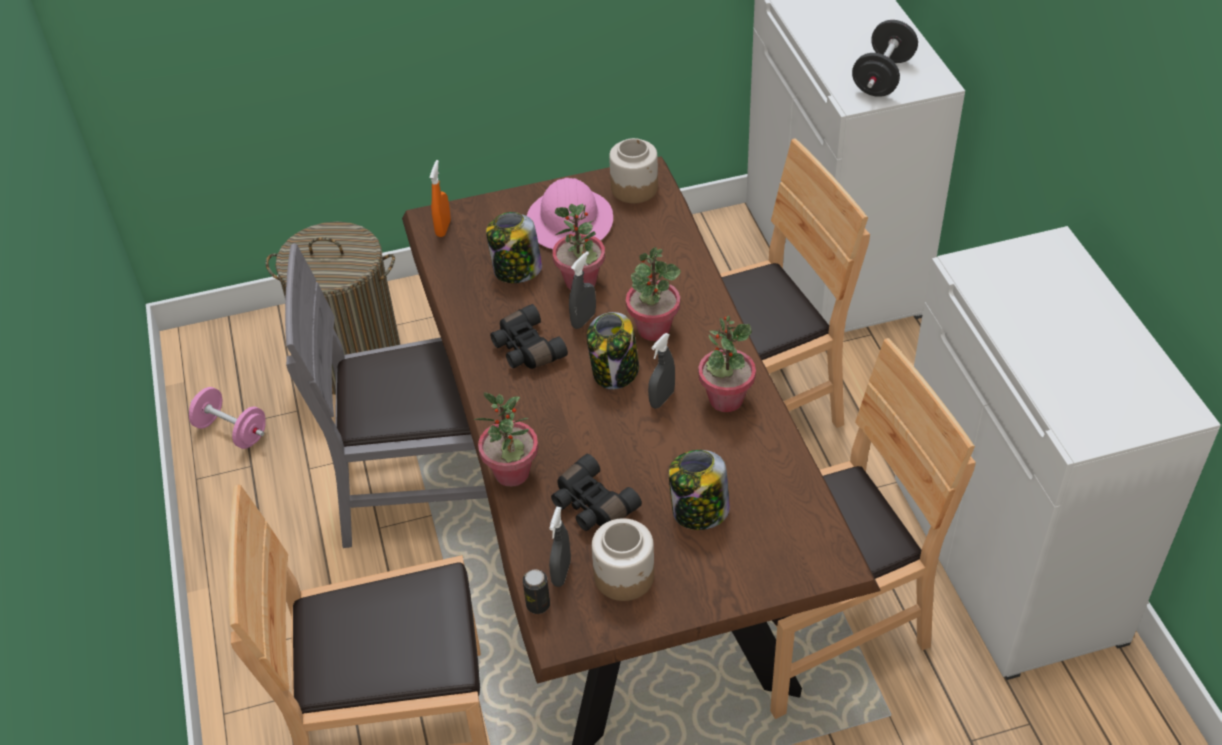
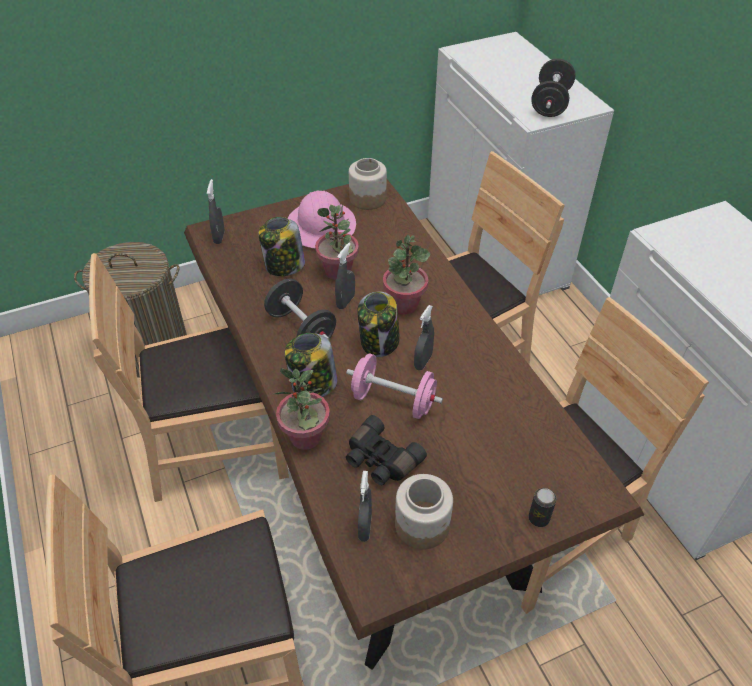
camera: 10 degrees left, 0 degrees up
pink dumbbell [189,387,266,449] -> pink dumbbell moved to [346,353,443,419]
grey chair [285,243,488,548] -> brown chair [89,253,289,502]
orange spray bottle [430,160,451,237] -> grey spray bottle [207,179,225,244]
black binoculars [490,304,568,369] -> black dumbbell [264,279,336,340]
can [523,569,550,614] -> can moved to [528,488,557,527]
jar [669,450,730,530] -> jar moved to [285,333,337,397]
potted plant [698,316,756,412] -> none

